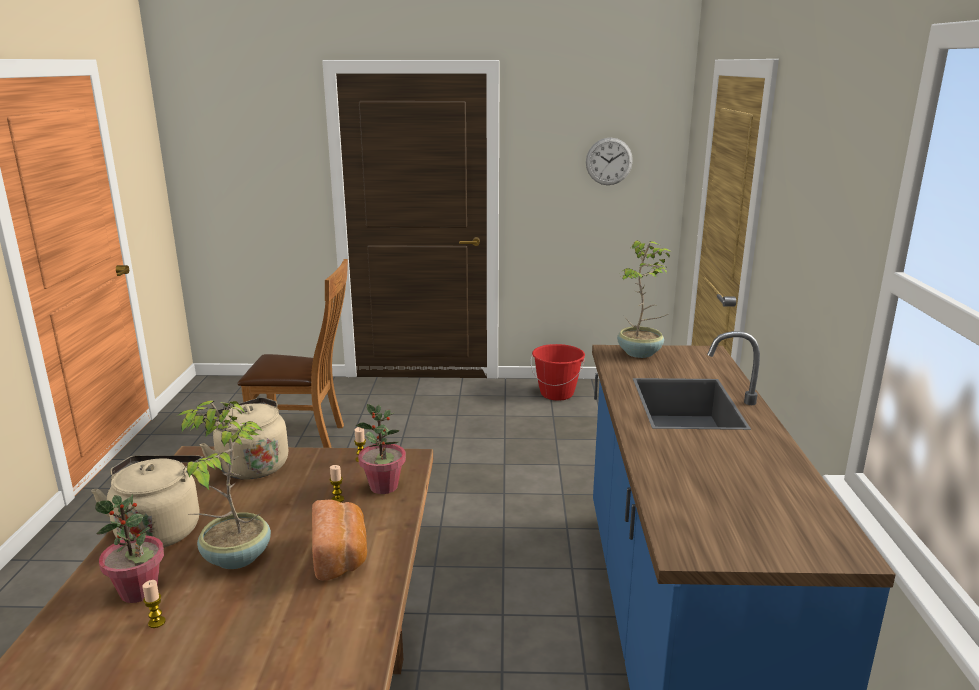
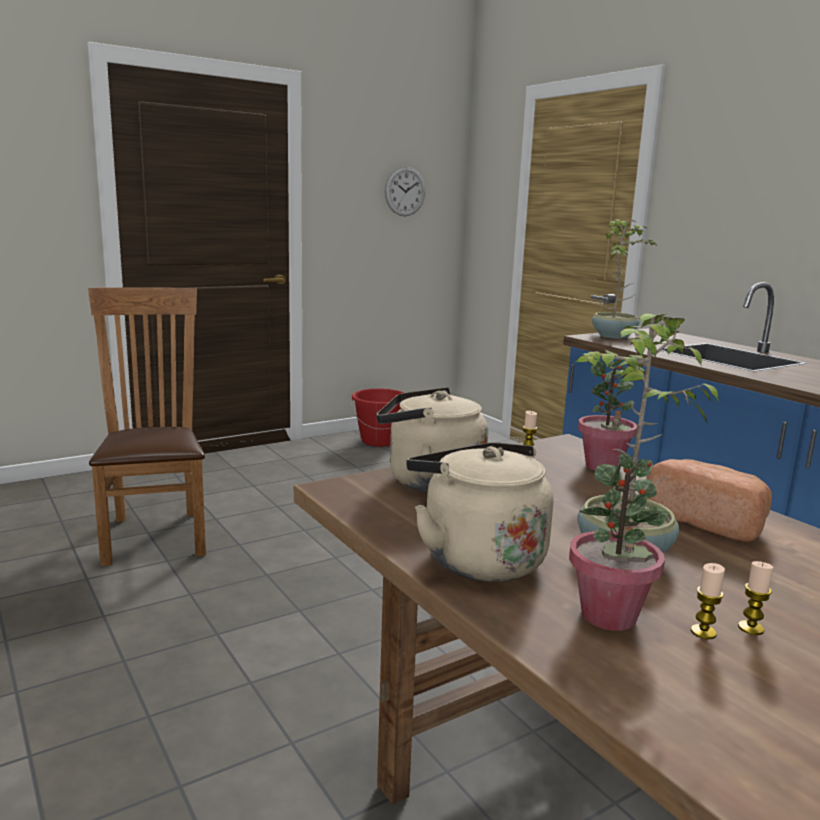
camera: 35 degrees left, 5 degrees down
brown chair [238,259,348,448] -> brown chair turned 75 degrees counterclockwise [88,287,206,566]
candle [330,465,344,502] -> candle moved to [738,561,774,635]

